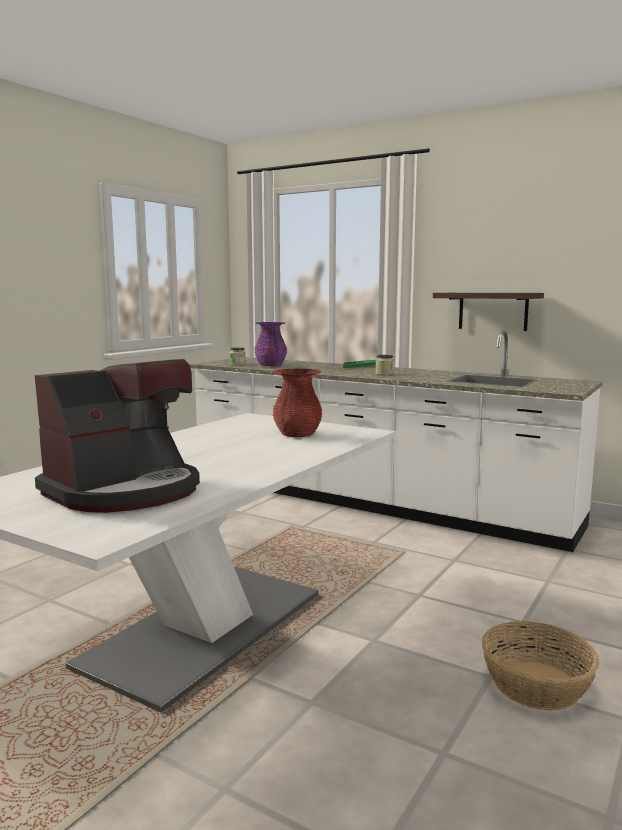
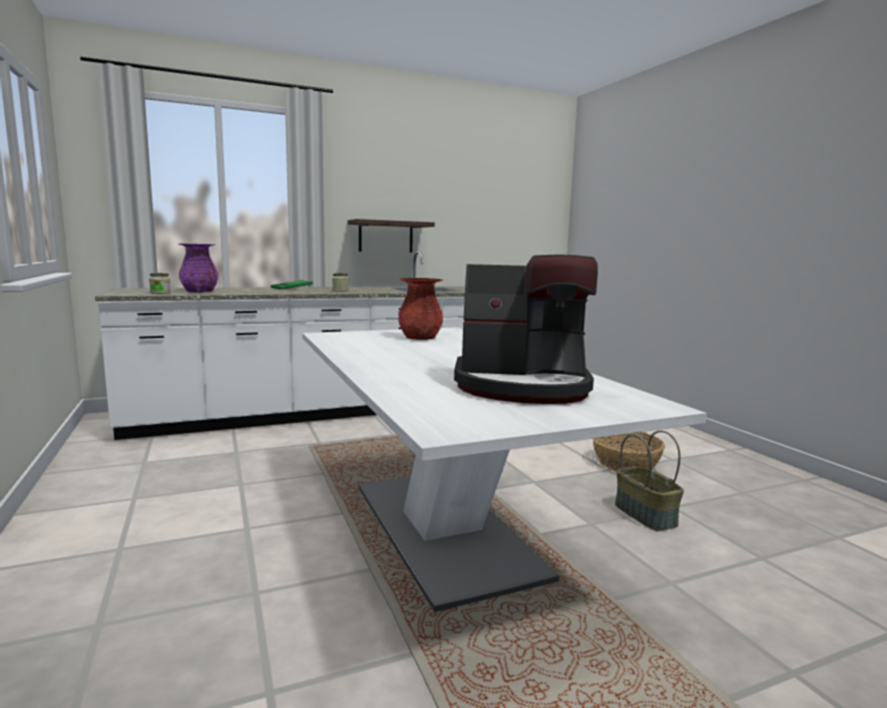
camera: 55 degrees left, 0 degrees up
coffee machine [35,359,200,513] -> coffee machine turned 105 degrees clockwise [454,255,598,404]
none -> basket [615,430,684,531]

